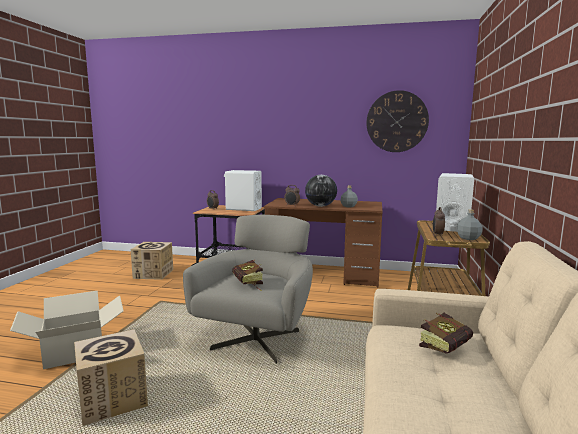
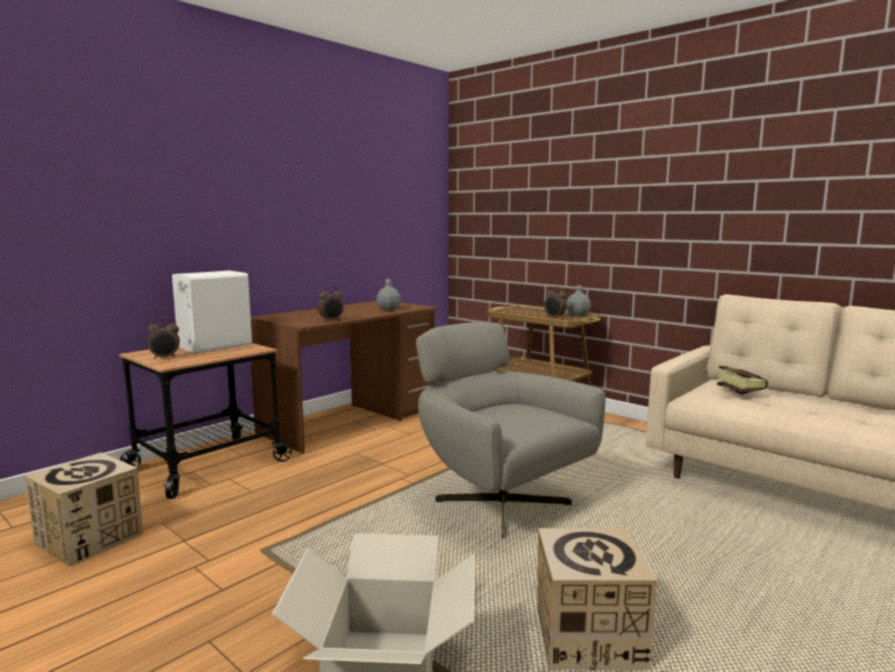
camera: 60 degrees left, 0 degrees up
book [232,260,263,291] -> none
globe [305,175,337,207] -> none
wall clock [366,90,429,152] -> none
white speaker [436,173,474,232] -> none

